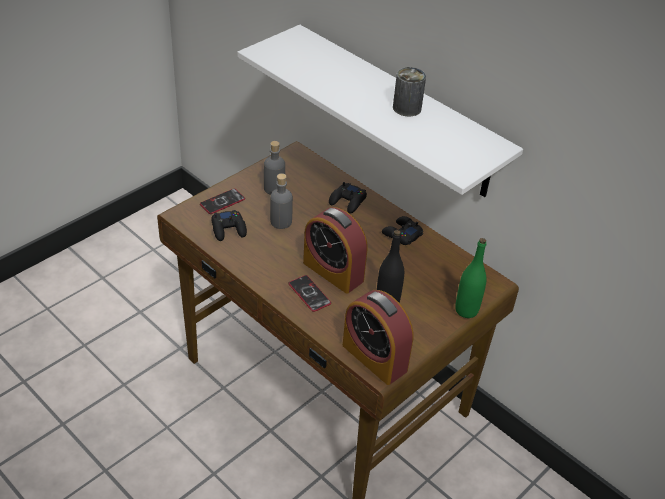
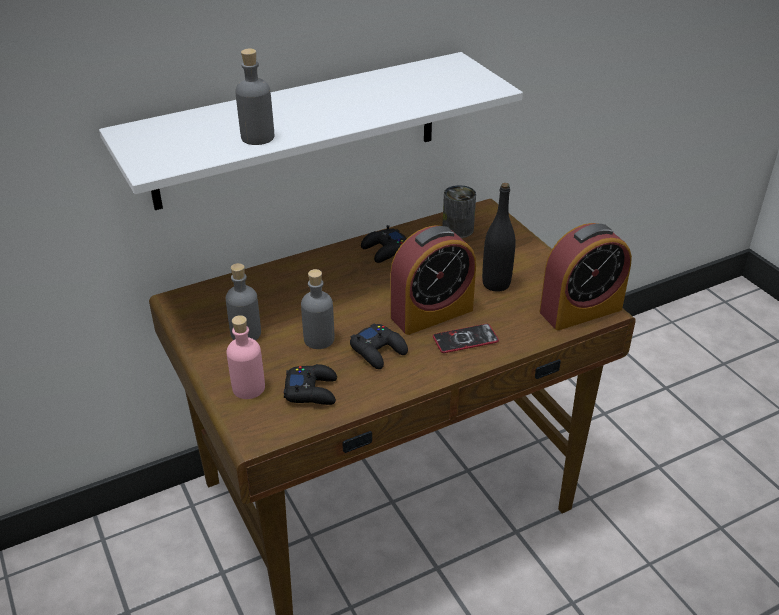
camera: 70 degrees left, 5 degrees down
phone [200,189,245,214] -> pink bottle [226,315,265,399]
black game controller [329,182,367,213] -> black game controller moved to [350,323,408,369]
can [393,67,426,116] -> can moved to [443,185,476,238]
green bottle [455,238,487,318] -> none
none -> grey bottle [235,49,274,145]

